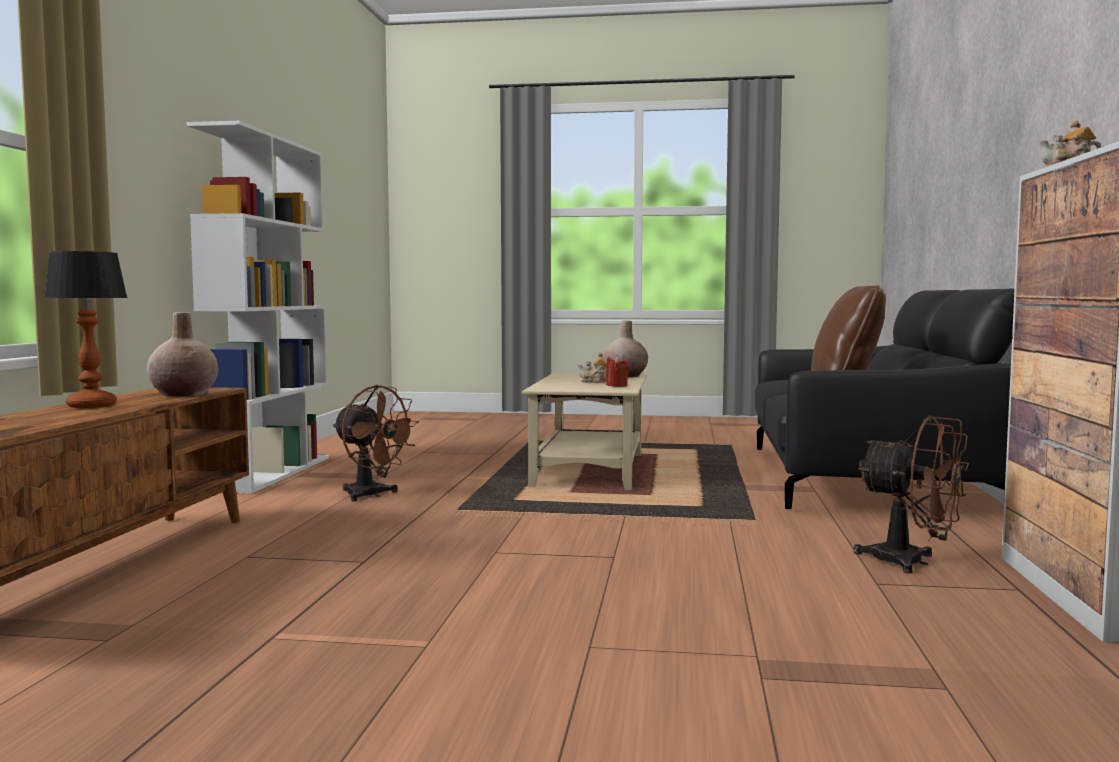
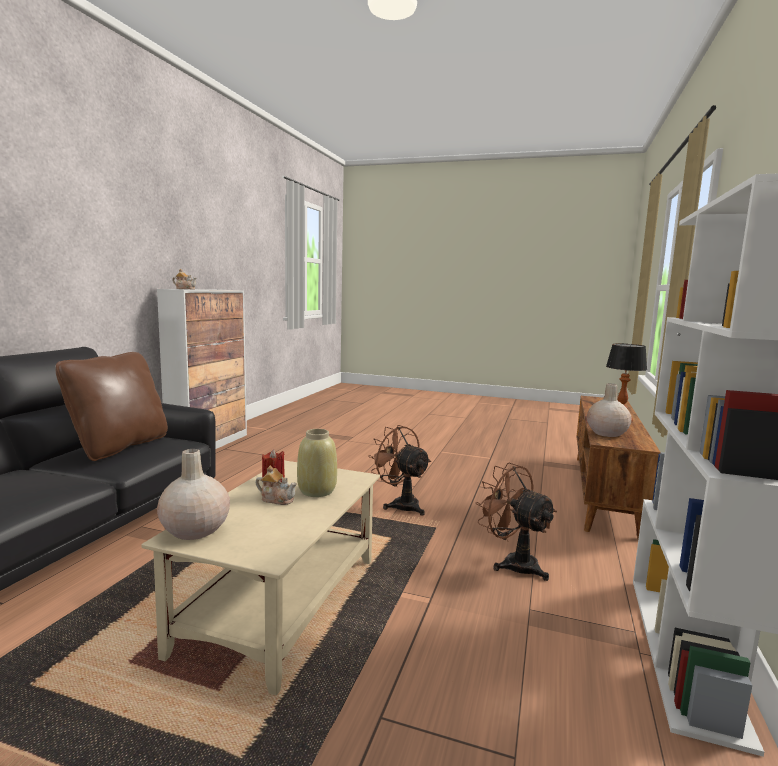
camera: 170 degrees left, 5 degrees up
brown fan [854,415,969,574] -> brown fan moved to [368,425,431,516]
none -> beige vase [297,429,337,497]

